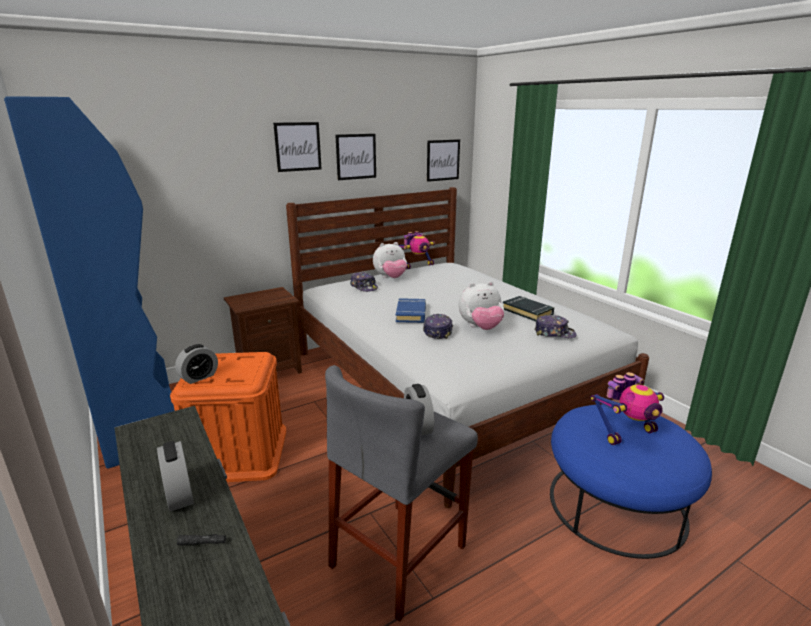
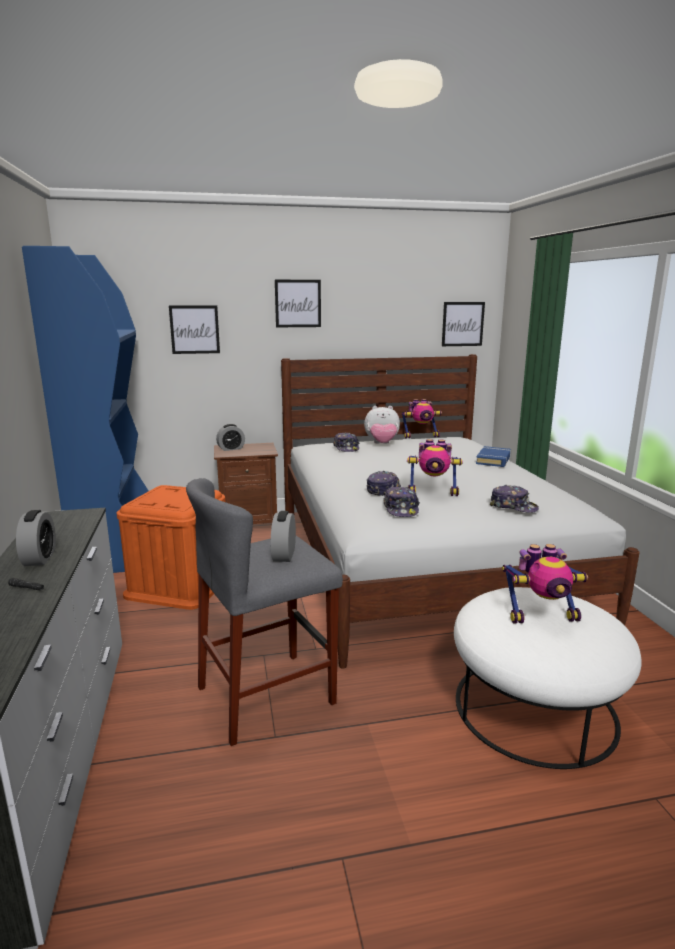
camera: 20 degrees right, 5 degrees down
alarm clock [175,344,218,384] -> alarm clock moved to [216,424,245,451]
picture [336,134,376,180] -> picture moved to [169,306,220,354]
blue book [396,298,426,323] -> blue book moved to [476,446,511,467]
plush toy [459,282,504,330] -> toy robot [407,439,463,496]
black book [503,296,554,321] -> none
blue ottoman [550,404,712,559] -> white ottoman [454,587,642,769]
none -> cap [383,486,420,517]

